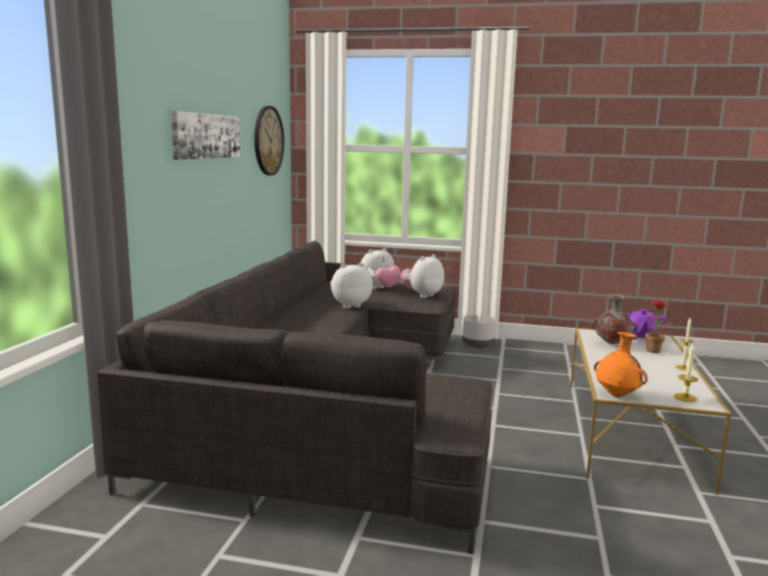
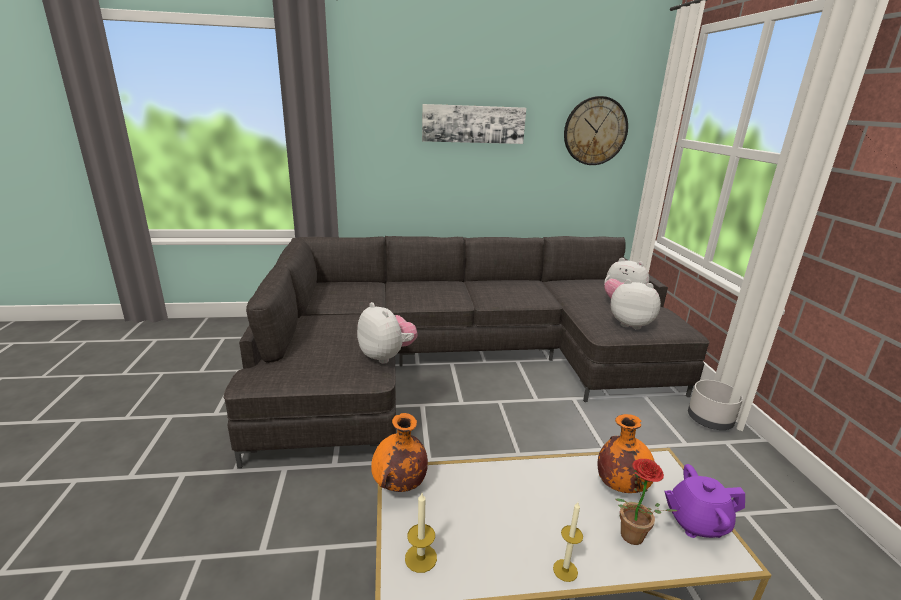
camera: 70 degrees right, 10 degrees up
plush toy [330,263,373,308] -> plush toy moved to [357,302,417,364]
grey vase [592,294,637,344] -> orange vase [597,414,655,493]

